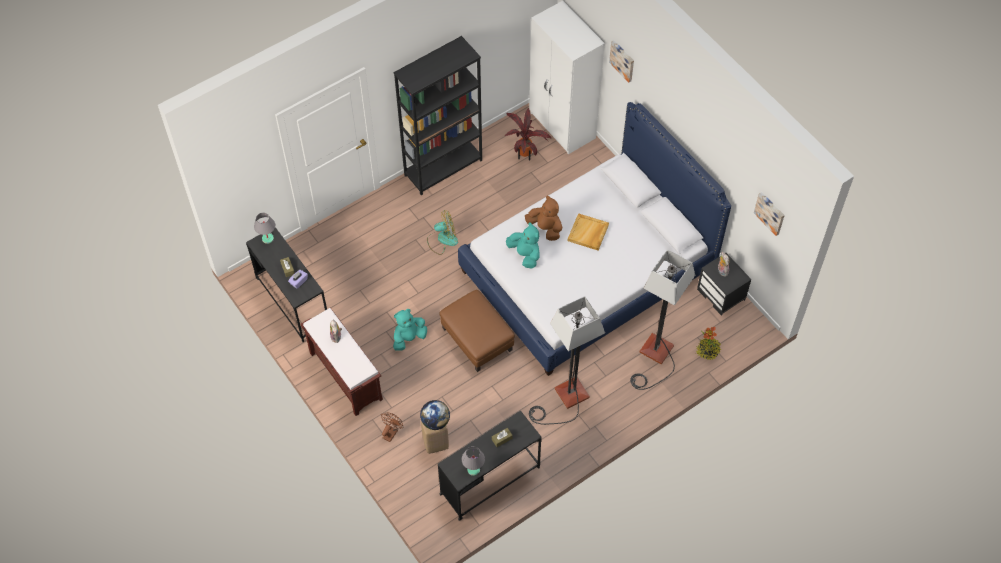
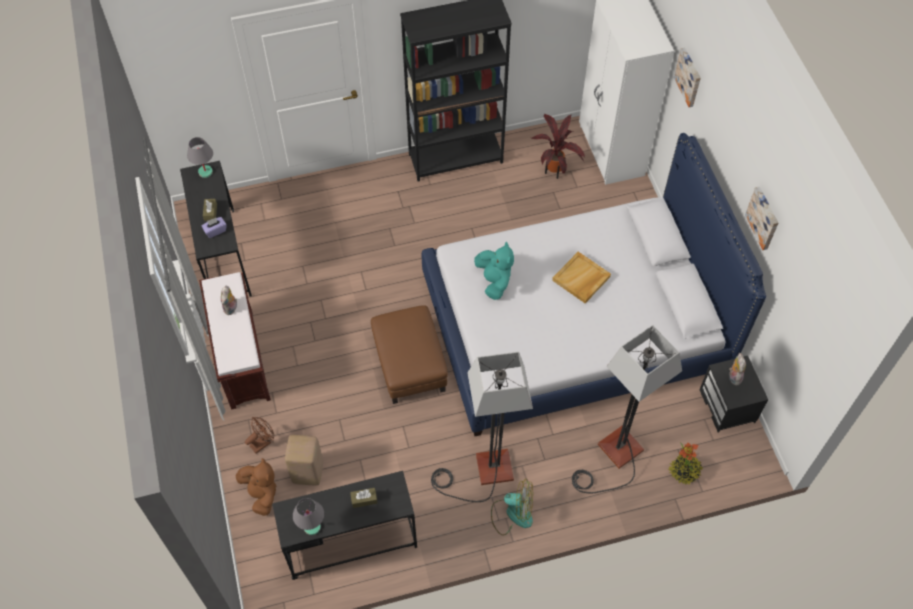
camera: 20 degrees right, 0 degrees up
turquoise plush toy [393,309,427,351] -> none
globe [420,400,450,430] -> none
fan [427,210,458,255] -> fan moved to [491,480,533,536]
brown plush toy [525,196,562,241] -> brown plush toy moved to [235,458,276,516]
picture [754,192,785,236] -> picture moved to [745,187,779,250]

